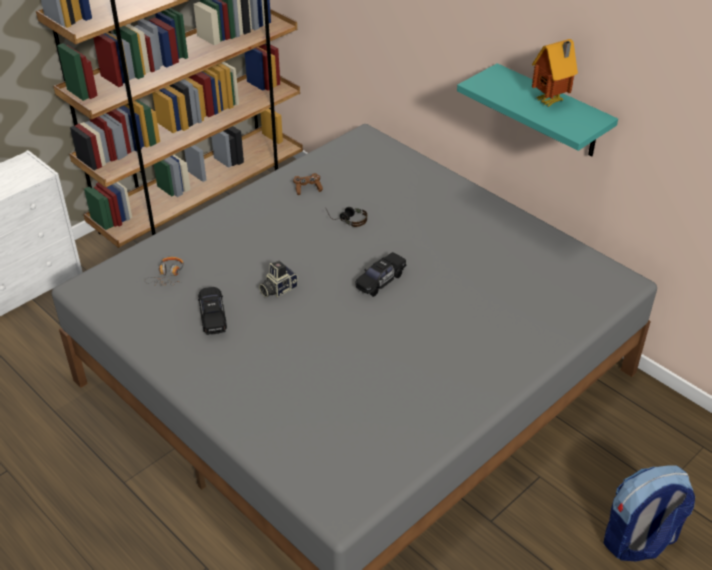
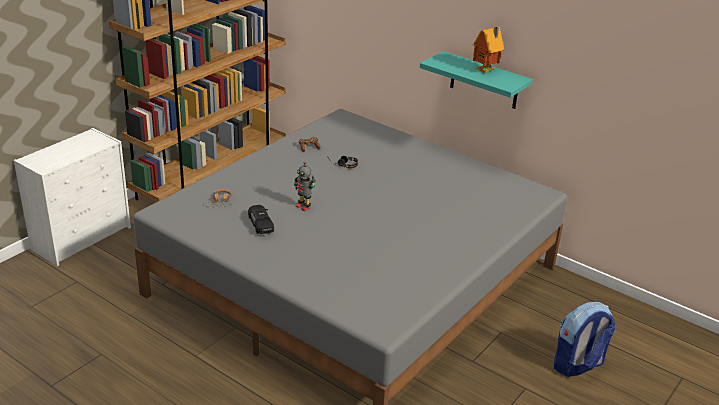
camera: 10 degrees left, 10 degrees down
camera [259,261,298,297] -> toy robot [294,162,316,211]
black toy car [355,252,406,297] -> none

